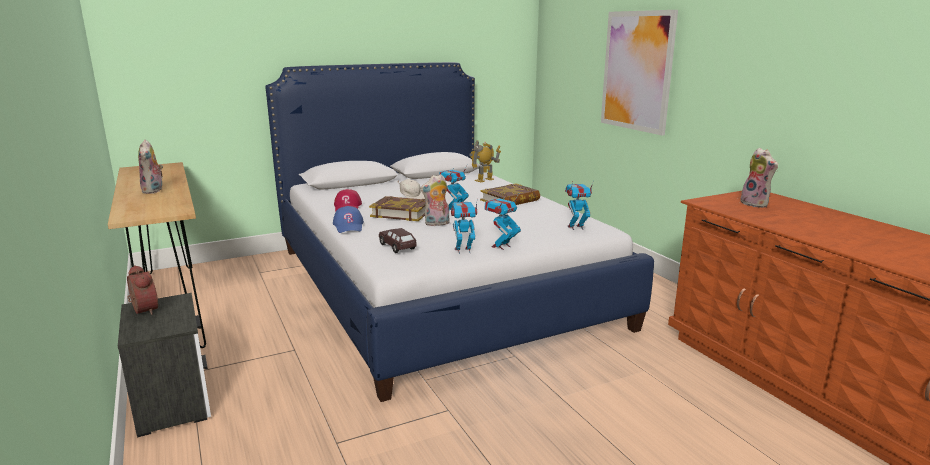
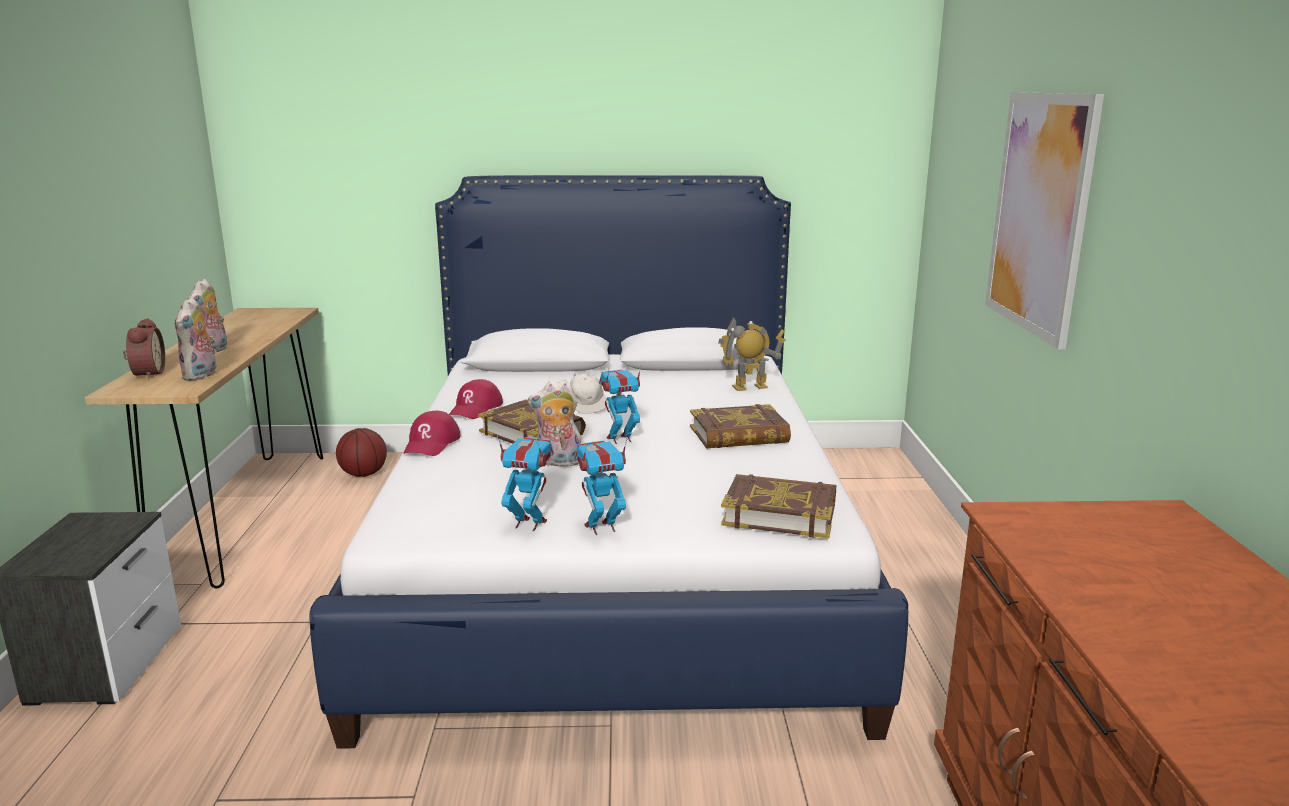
camera: 25 degrees right, 0 degrees up
alarm clock [127,265,158,315] -> alarm clock moved to [123,318,165,379]
blue cap [333,206,364,233] -> red cap [403,411,461,456]
brown toy car [379,228,416,253] -> none
toy robot [565,180,594,230] -> book [721,474,836,539]
plush toy [740,148,778,208] -> plush toy moved to [175,297,216,381]
none -> basketball [336,428,387,477]

